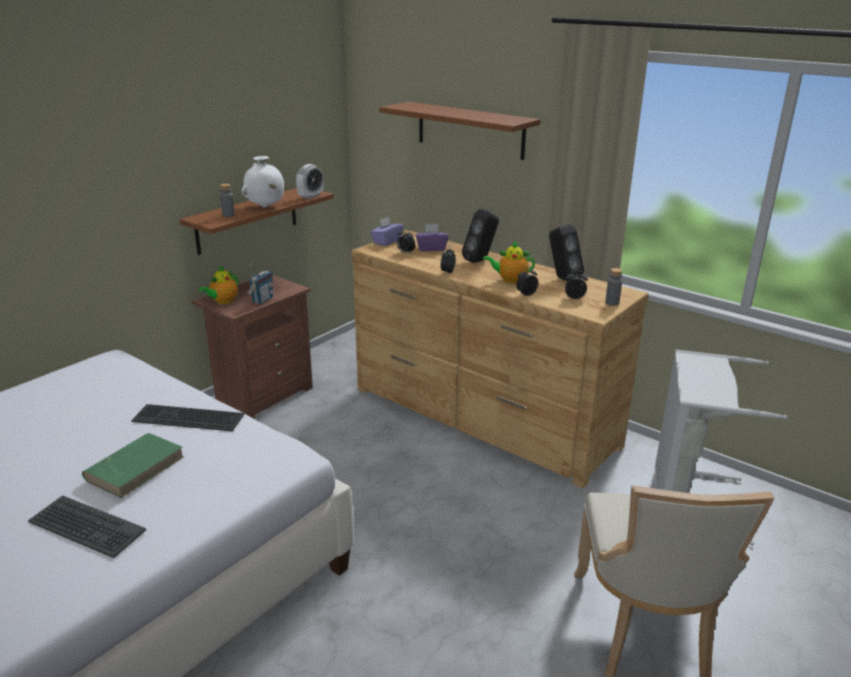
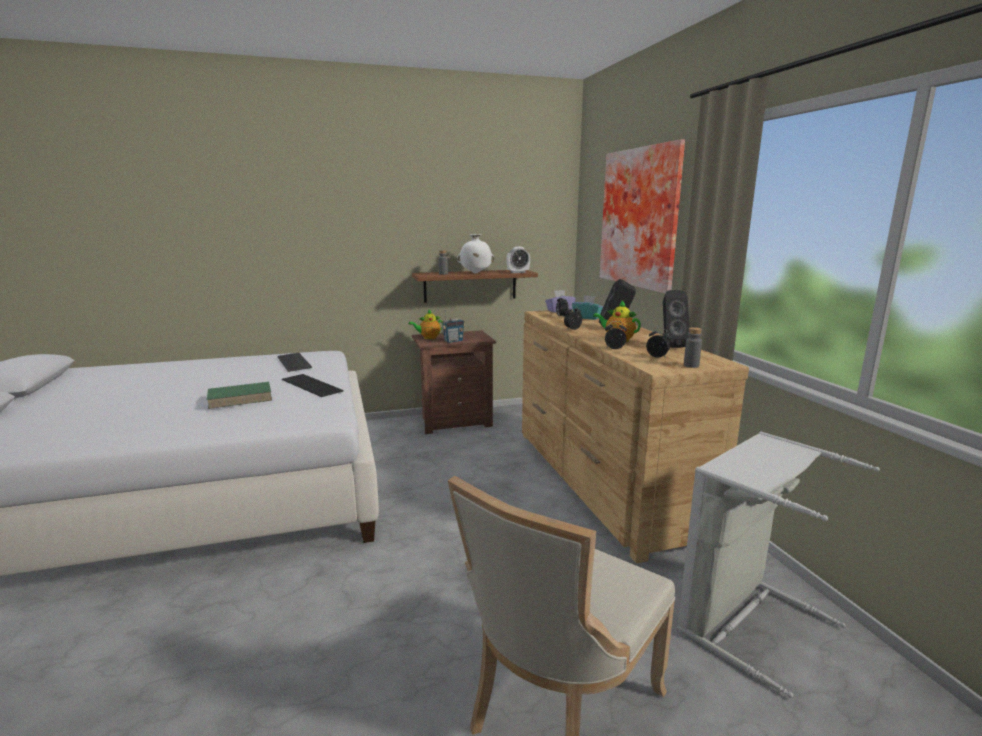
camera: 35 degrees right, 10 degrees down
keyboard [28,495,146,558] -> keyboard moved to [277,353,312,372]
brown shelf [379,102,540,160] -> picture [600,139,685,294]
purple tissue box [416,224,448,251] -> turquoise tissue box [572,295,604,320]

